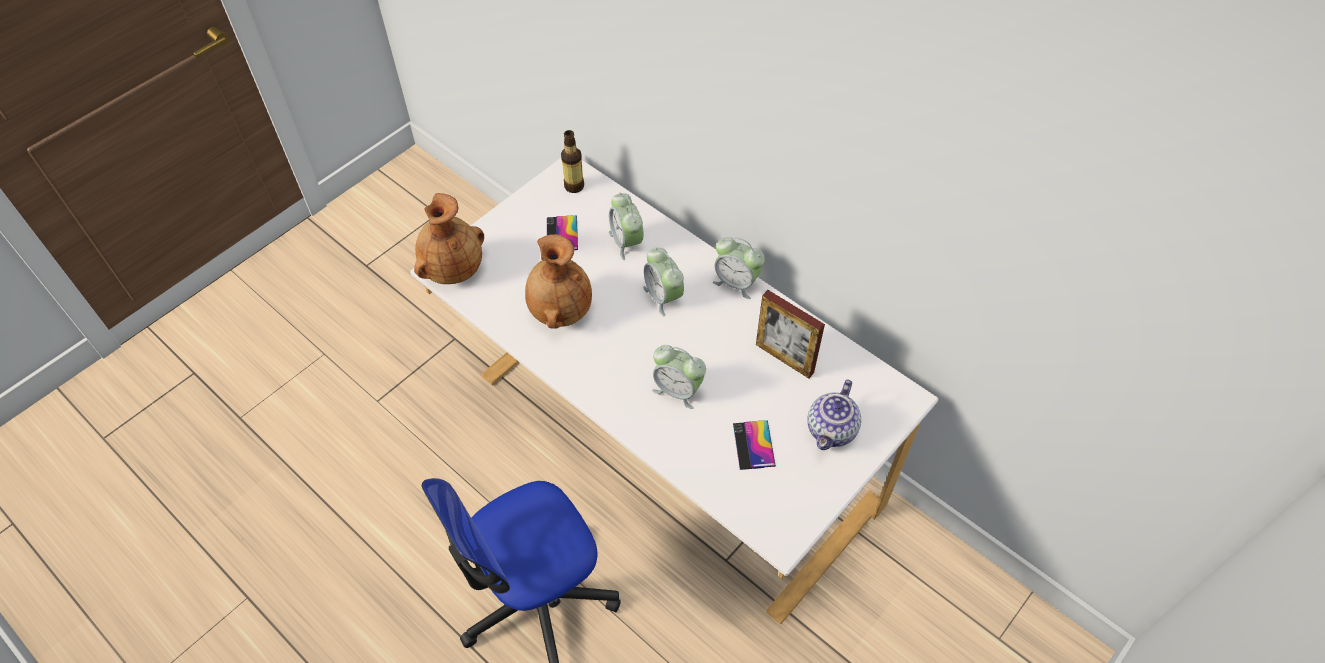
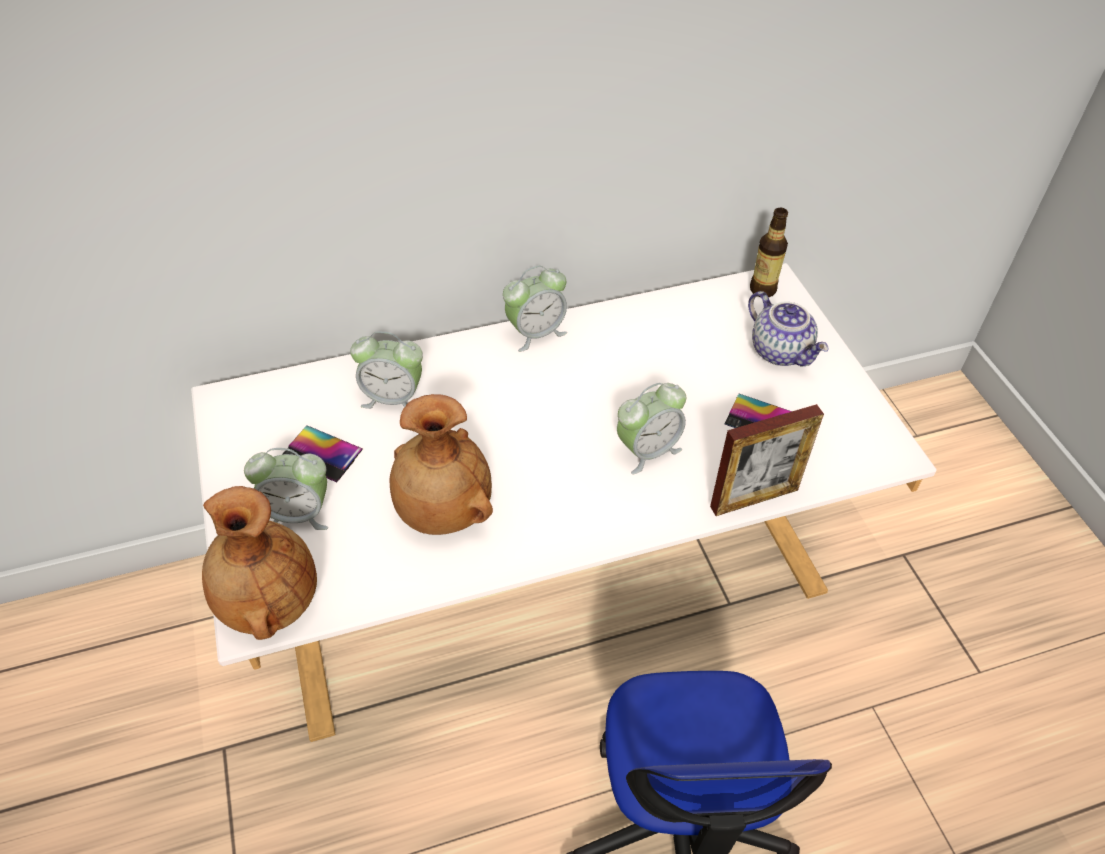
camera: 60 degrees left, 5 degrees down
bottle [561,130,584,193] -> bottle moved to [750,208,788,297]
alarm clock [643,247,684,316] -> alarm clock moved to [244,448,328,530]
picture frame [756,290,825,379] -> picture frame moved to [710,404,824,516]

